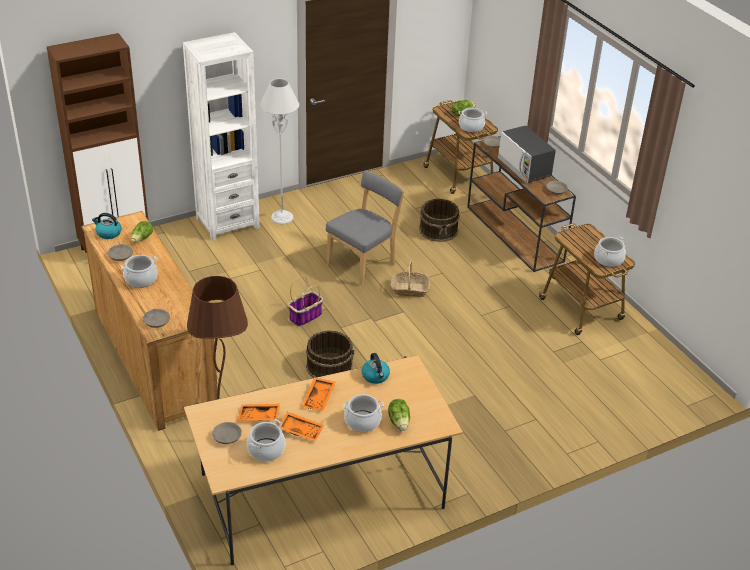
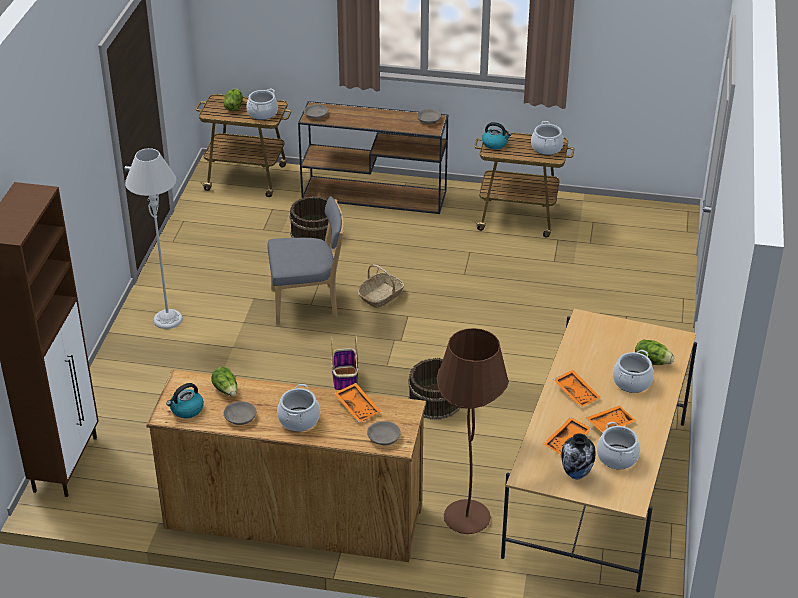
camera: 50 degrees left, 0 degrees up
white bookcase [183,32,260,241] -> none
grey bowl [212,422,242,444] -> vase [561,433,596,479]
grey chair [326,171,404,286] -> grey chair turned 90 degrees clockwise [267,196,344,324]
kettle [362,353,390,384] -> kettle moved to [482,122,512,149]
microwave [498,125,556,183] -> none
none -> orange tray [334,383,381,422]

